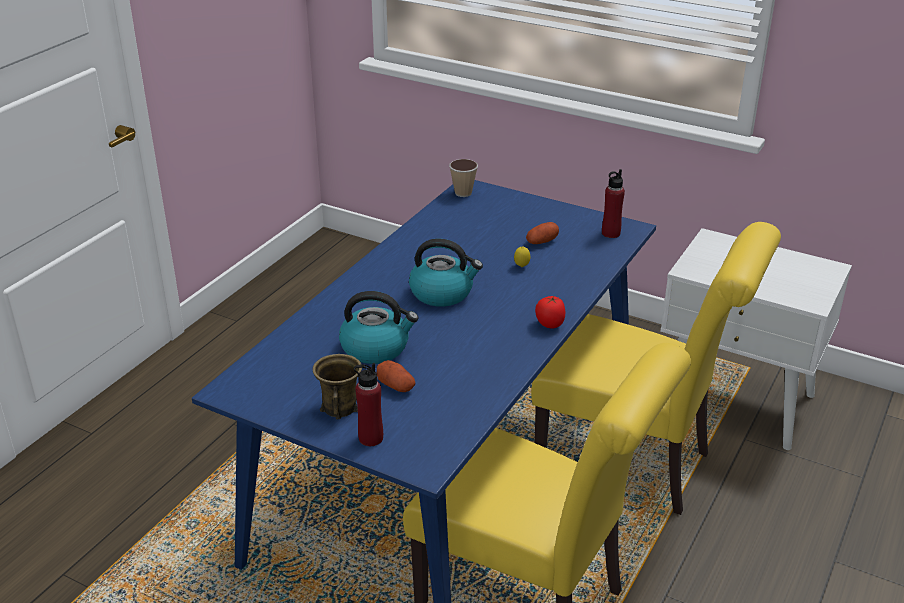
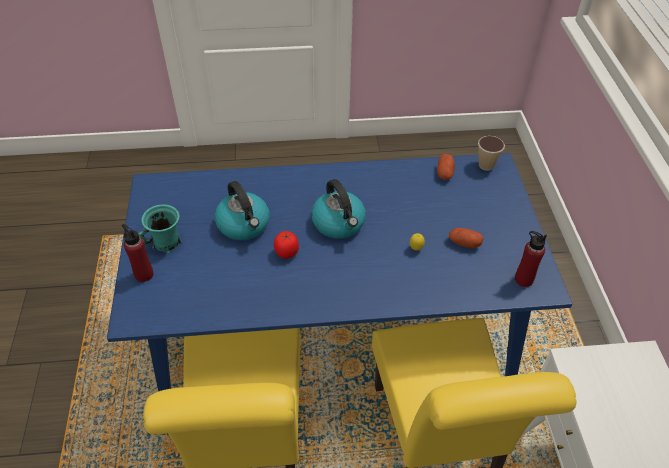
camera: 55 degrees right, 15 degrees up
brown mug [313,354,362,419] -> turquoise mug [138,204,182,254]
potato [377,360,415,392] -> potato moved to [437,154,455,180]
tomato [535,295,565,328] -> tomato moved to [274,231,299,259]

